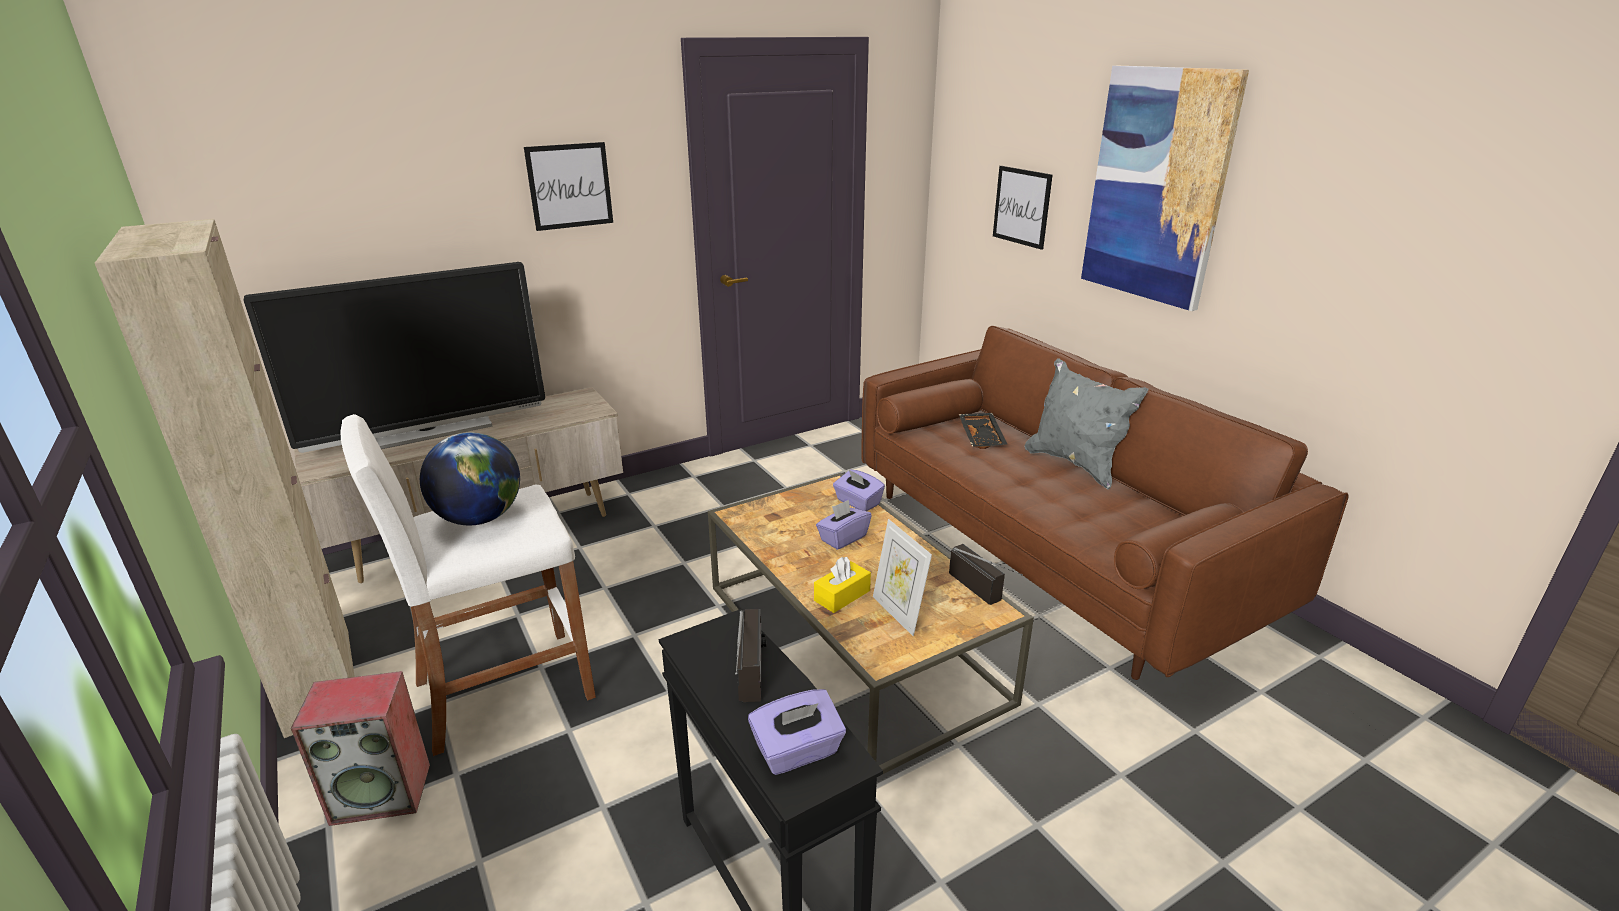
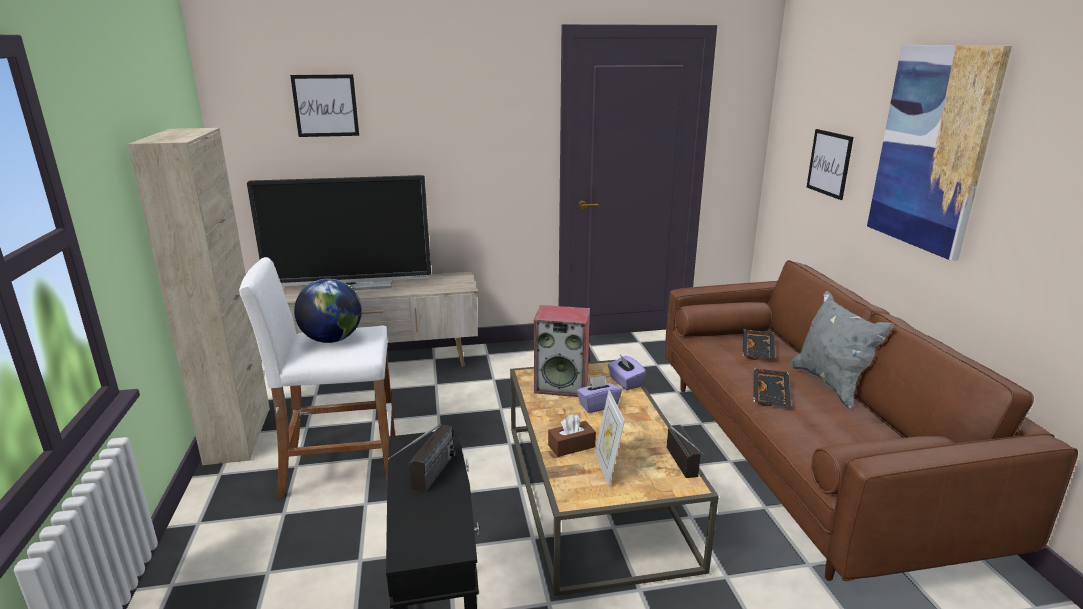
camera: 20 degrees right, 5 degrees down
speaker [291,671,430,826] -> speaker moved to [534,305,590,397]
picture [524,142,613,231] -> picture moved to [290,74,359,137]
purple tissue box [748,689,846,775] -> none
yellow tissue box [814,556,871,613] -> brown tissue box [548,414,596,457]
none -> black tray [753,369,791,406]

